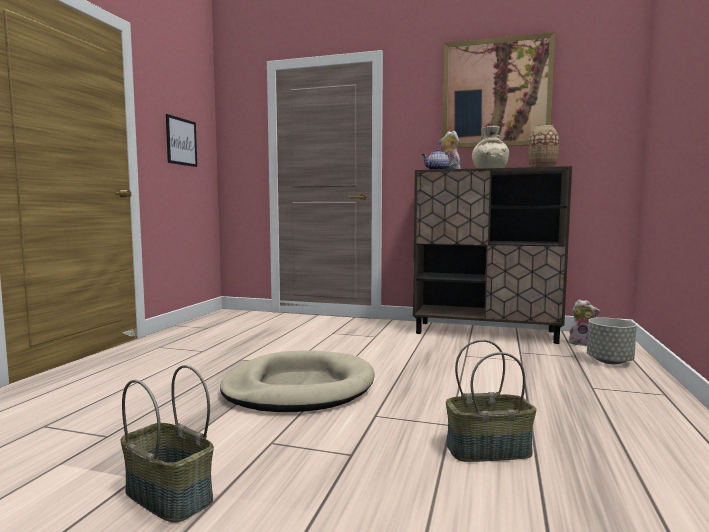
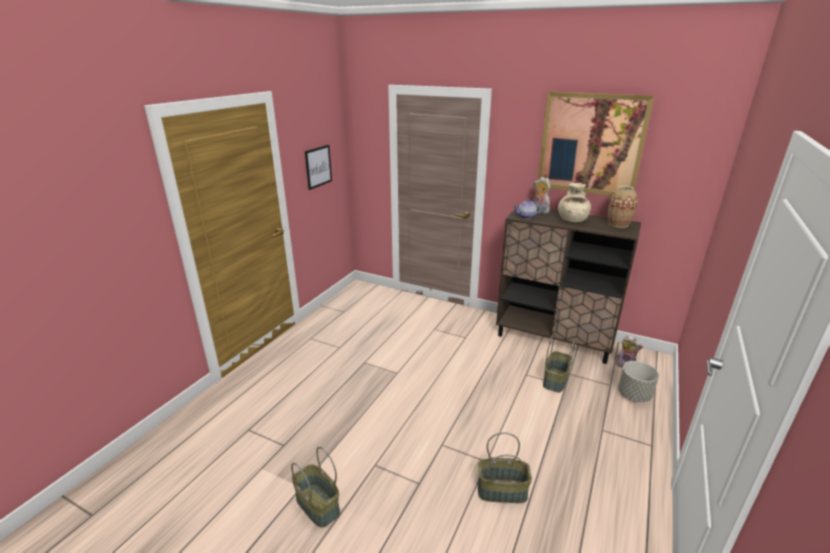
camera: 10 degrees right, 20 degrees up
beige dog bed [220,351,374,412] -> none
none -> basket [543,335,576,393]

